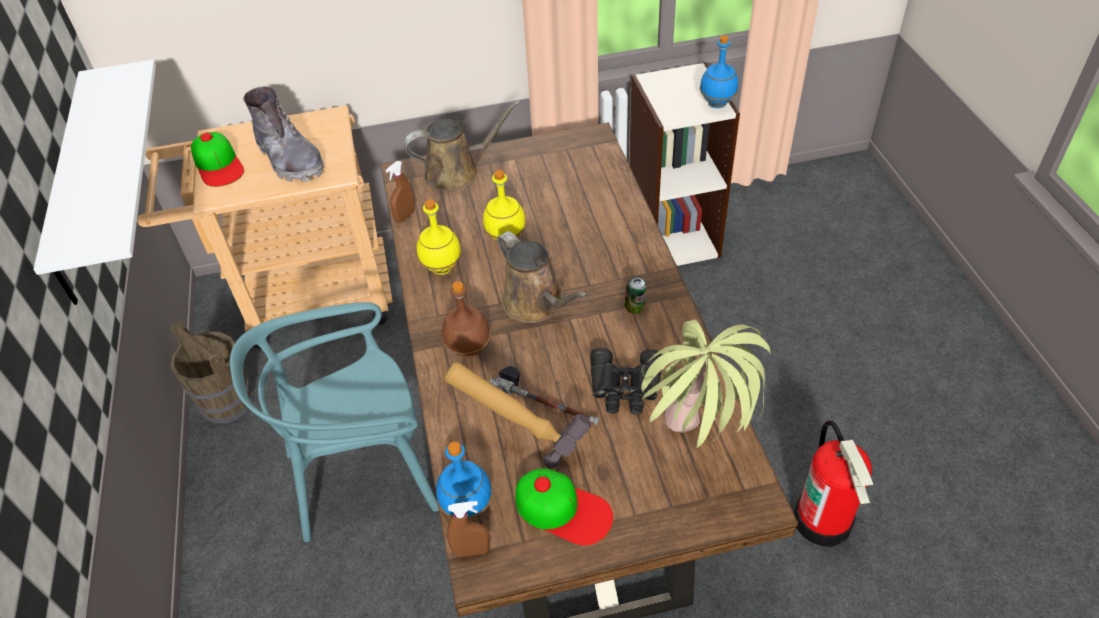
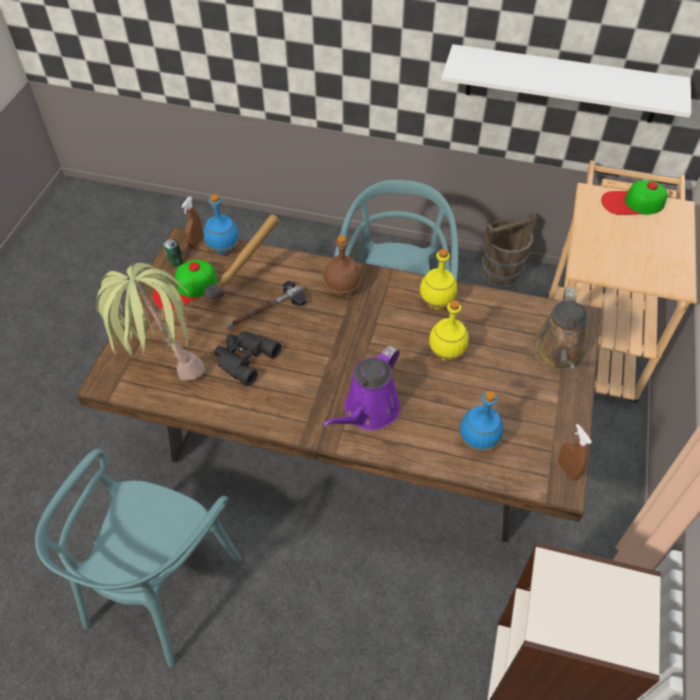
camera: 115 degrees right, 5 degrees up
grey boot [244,86,324,182] -> none
brown spray bottle [385,161,415,223] -> brown spray bottle moved to [558,424,592,481]
brown watering can [497,231,588,323] -> none
can [624,277,646,314] -> can moved to [163,239,183,267]
blue bottle [700,35,738,108] -> blue bottle moved to [459,391,503,451]
fire extinguisher [794,420,874,547] -> turquoise chair [35,448,242,667]
none -> purple watering can [322,346,401,430]

